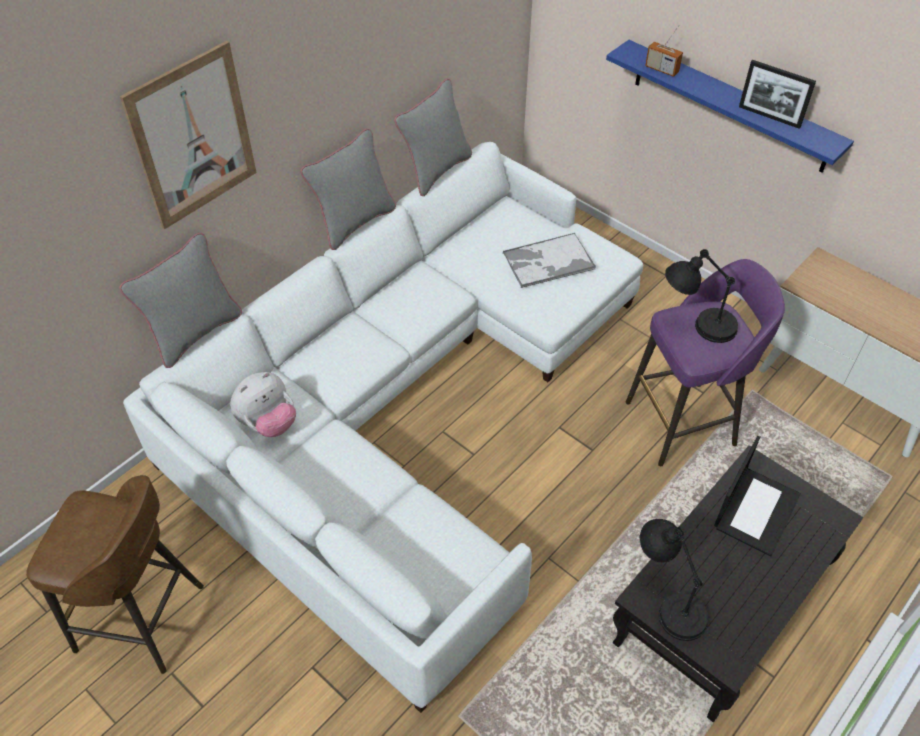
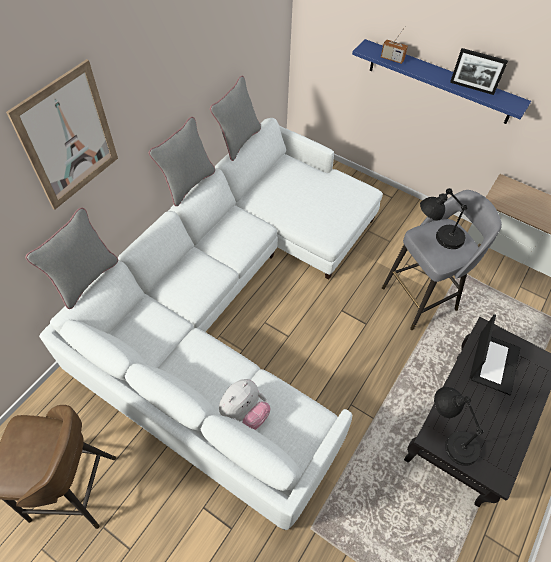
camera: 10 degrees left, 5 degrees up
plush toy [230,372,296,437] -> plush toy moved to [219,379,271,430]
tray [503,233,596,288] -> none
purple stool [626,259,785,466] -> grey stool [382,190,502,330]

